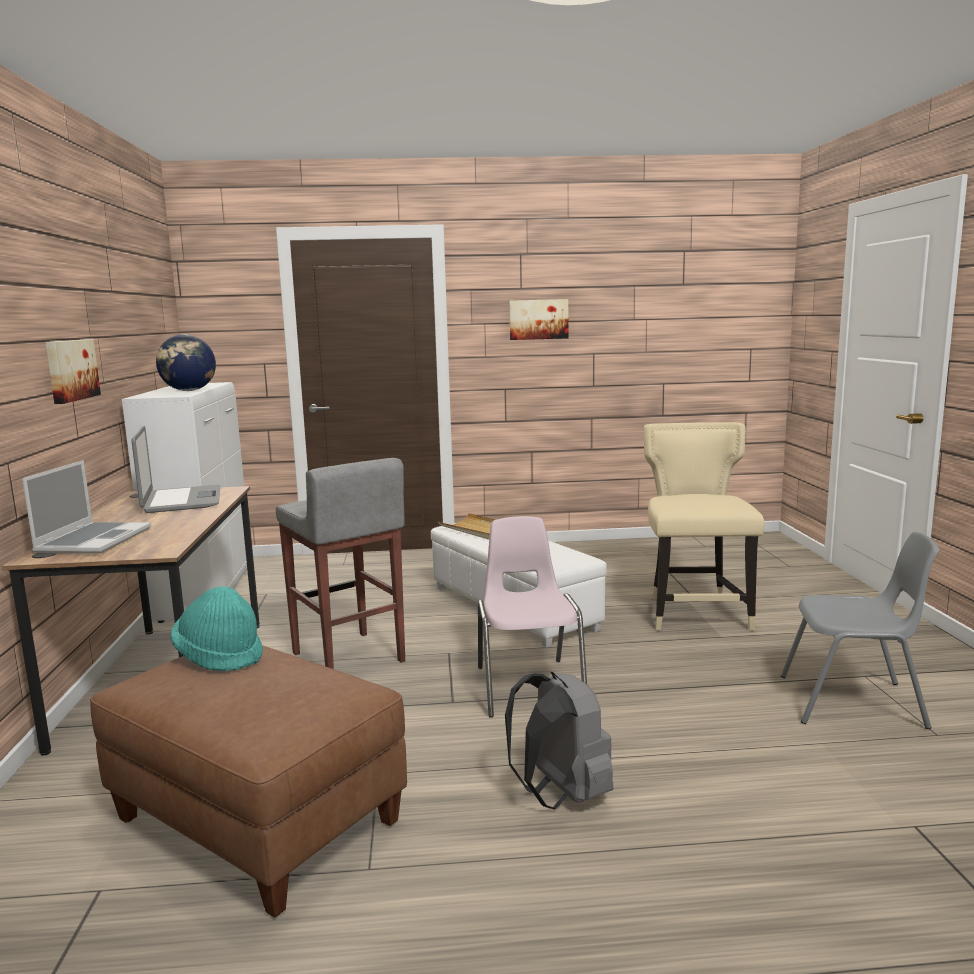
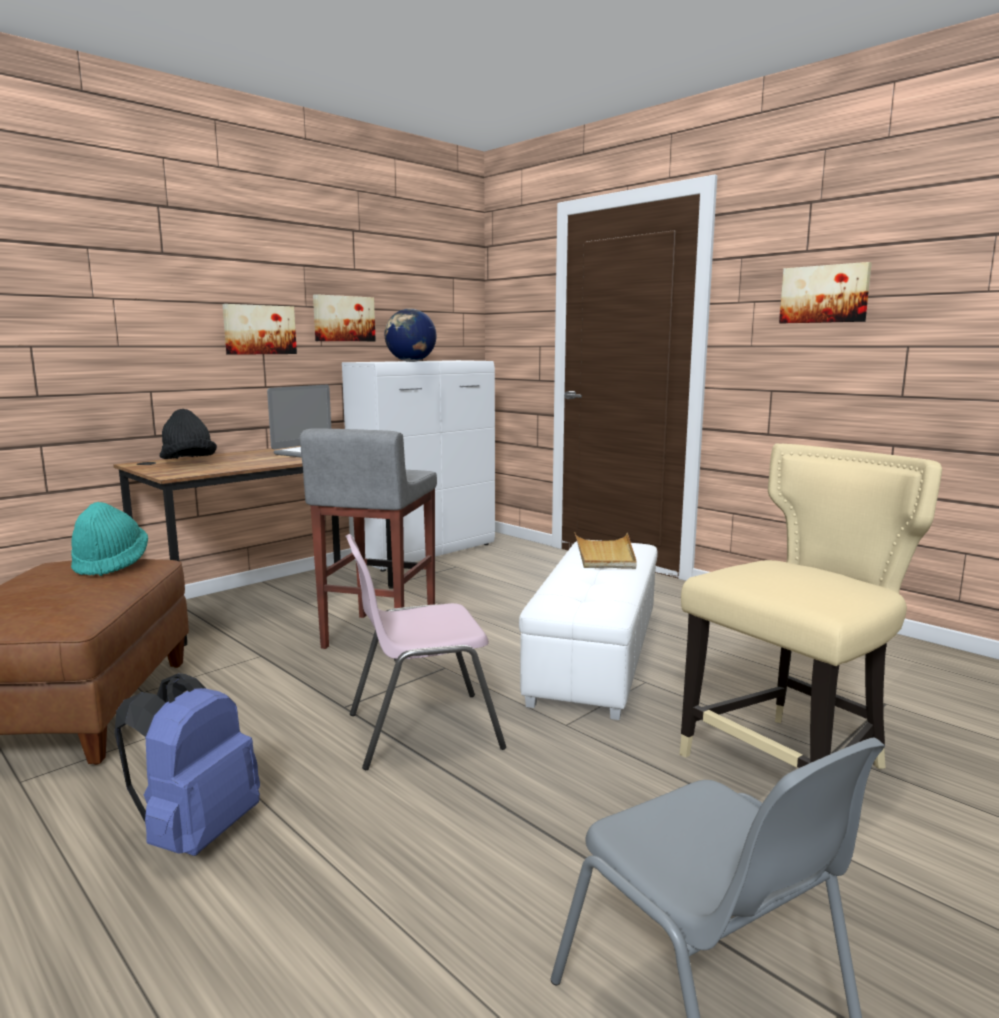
camera: 50 degrees right, 0 degrees up
laptop [22,460,151,554] -> black hat [160,409,217,459]
pink chair [478,516,587,718] -> pink chair turned 150 degrees counterclockwise [345,534,506,770]
grey backpack [505,672,614,809] -> blue backpack [115,673,260,856]
none -> picture [313,294,376,341]

